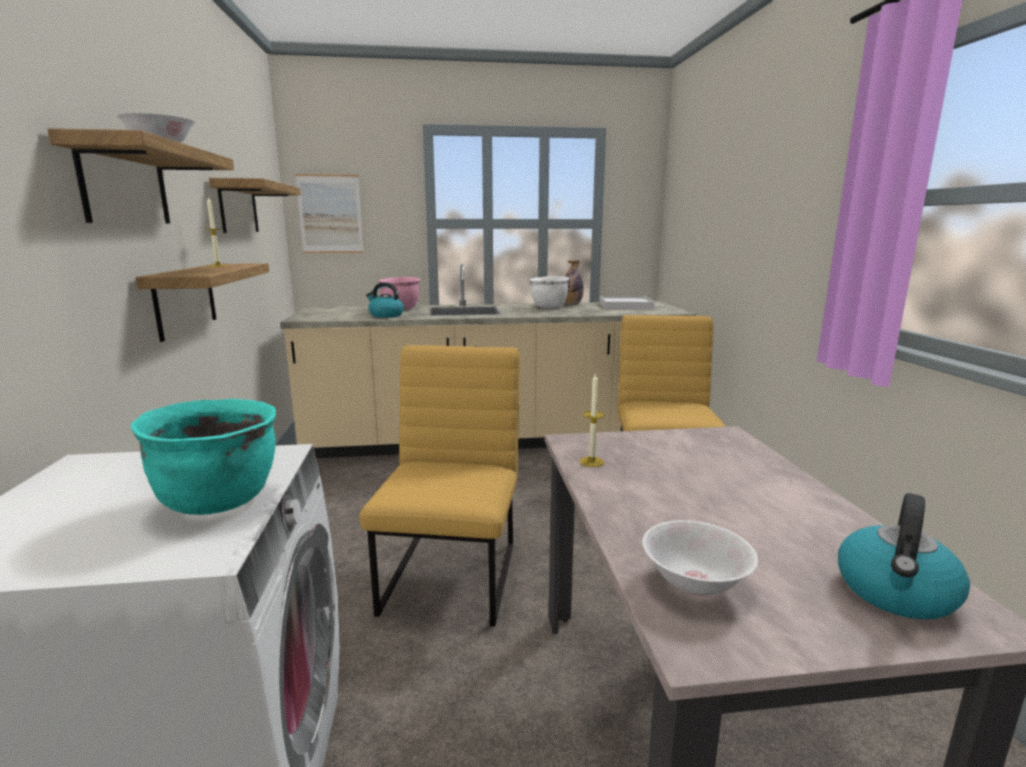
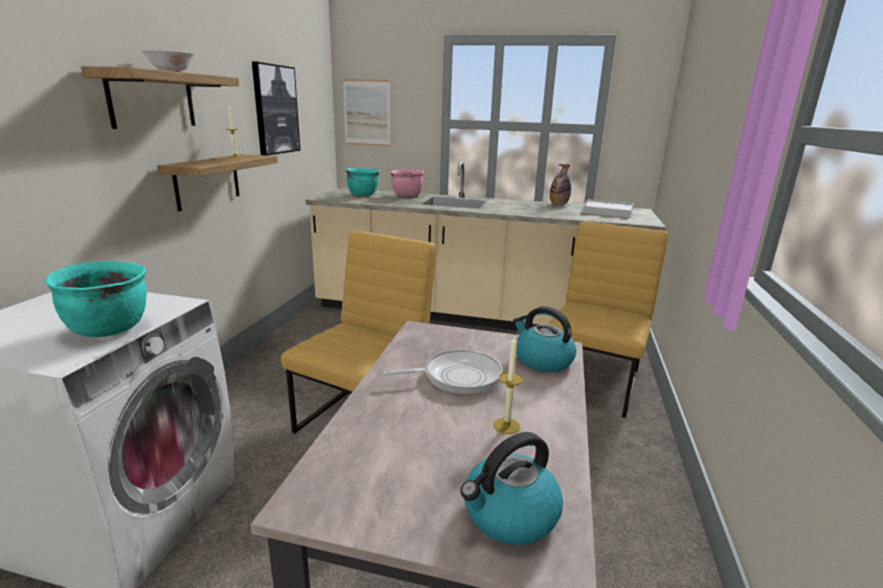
camera: 20 degrees right, 5 degrees up
shelf [209,178,301,233] -> picture [252,62,300,155]
kettle [366,282,404,318] -> kettle moved to [513,306,577,372]
white cooking pot [529,276,569,308] -> none
candle [580,372,605,467] -> candle moved to [493,336,523,434]
white bowl [642,520,758,596] -> none
none -> turquoise cooking pot [346,168,380,196]
none -> frying pan [383,349,503,395]

